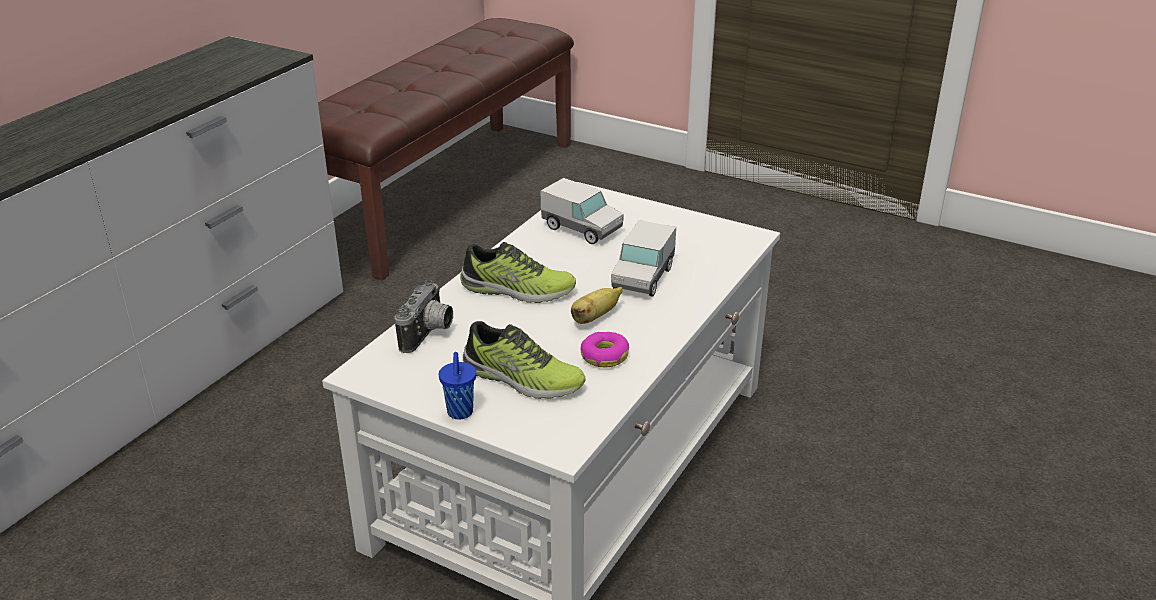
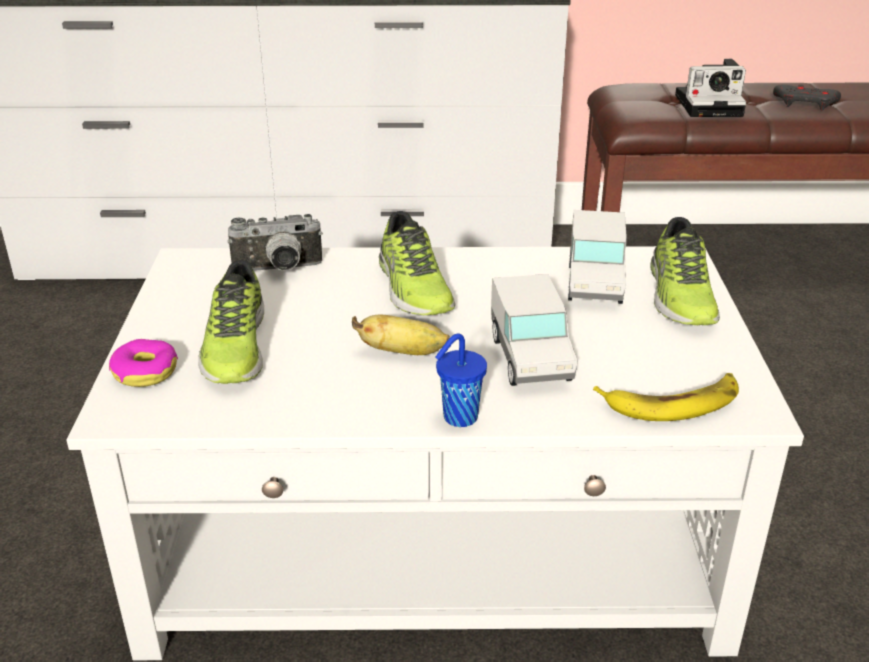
camera: 60 degrees right, 0 degrees up
blue cup [439,352,476,420] -> blue cup moved to [436,333,487,427]
donut [580,332,629,367] -> donut moved to [109,339,178,387]
toy truck [611,220,676,297] -> toy truck turned 90 degrees counterclockwise [491,274,578,386]
none -> banana [593,373,739,421]
none -> shoe [651,217,720,325]
none -> camera [675,59,746,117]
none -> grey game controller [773,85,841,111]

